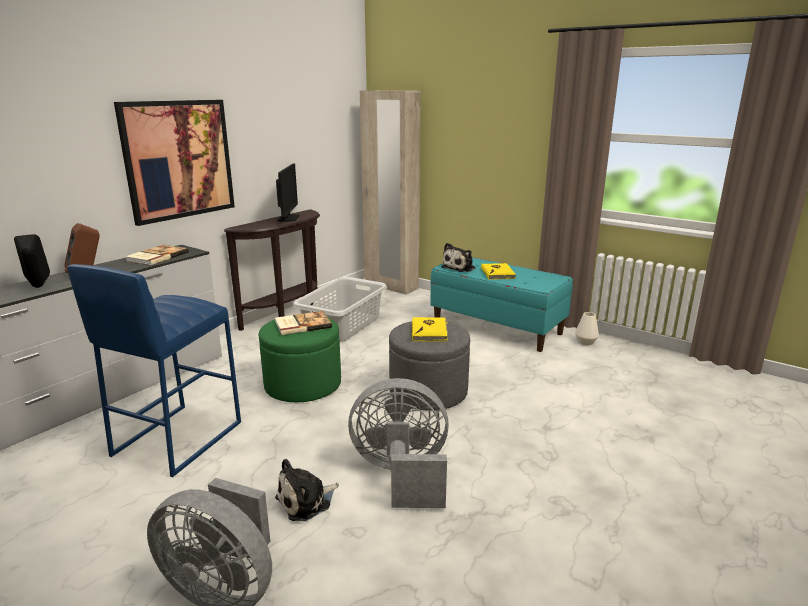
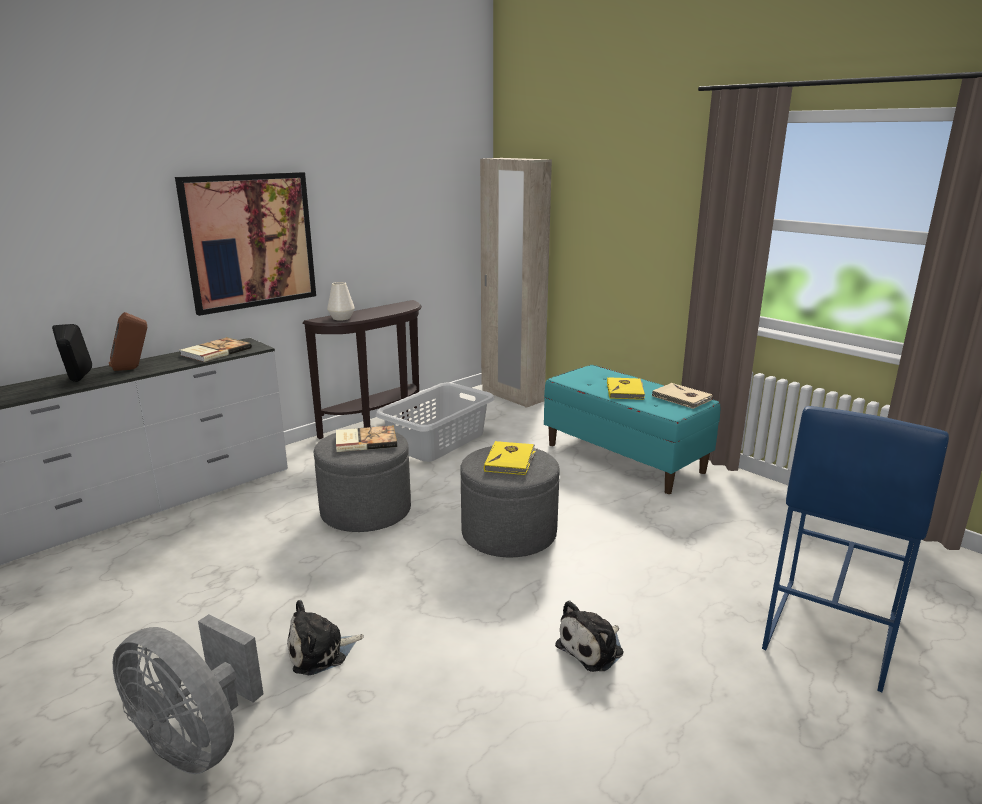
camera: 10 degrees right, 0 degrees up
blue stool [67,264,241,477] -> blue stool moved to [762,406,949,692]
green ottoman [259,318,341,402] -> grey ottoman [314,428,411,532]
monitor [276,163,299,221] -> none
grey fan [348,378,449,508] -> none
plush toy [441,243,476,272] -> plush toy moved to [555,601,623,672]
white vase [575,312,599,345] -> white vase moved to [327,282,355,320]
none -> beige book [651,383,712,409]

